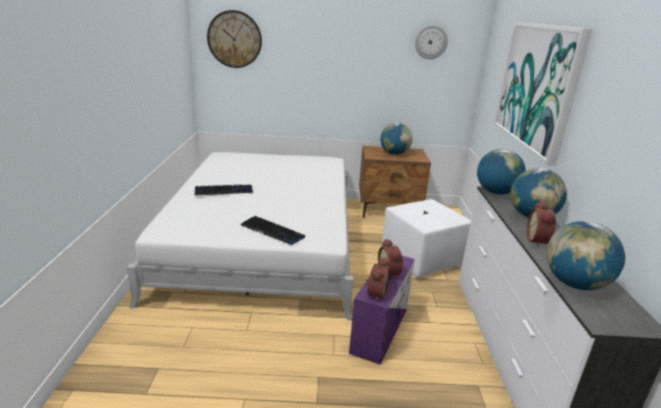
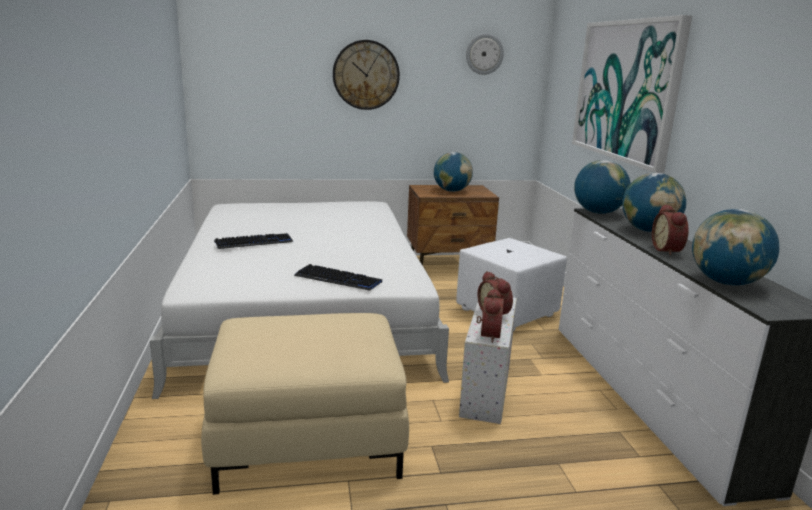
camera: 10 degrees left, 5 degrees down
wall clock [207,10,262,68] -> wall clock moved to [333,40,400,110]
purple storage box [349,256,415,365] -> white storage box [459,297,517,424]
none -> beige ottoman [201,313,409,495]

